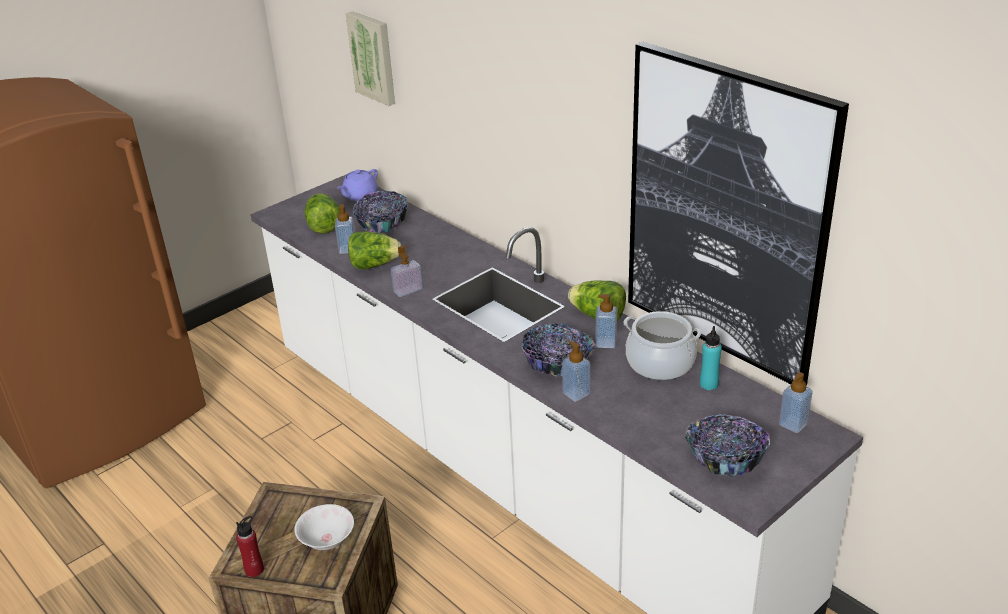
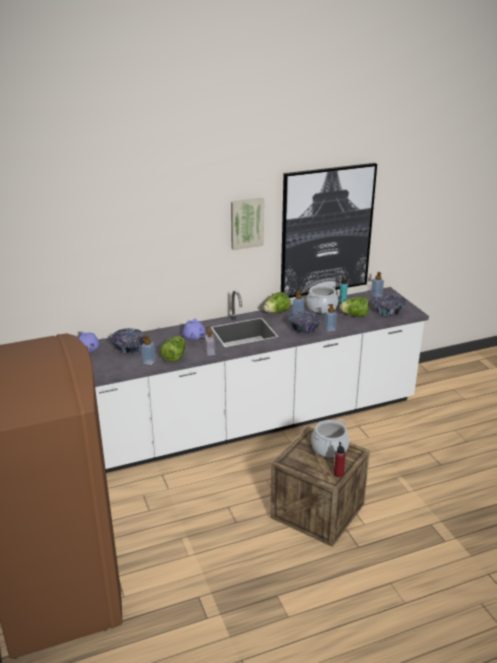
camera: 70 degrees left, 5 degrees down
white bowl [294,504,354,550] -> cooking pot [311,419,349,458]
lettuce [305,193,340,234] -> lettuce moved to [340,297,369,317]
picture [346,11,395,106] -> picture moved to [231,198,264,250]
none -> purple teapot [183,319,205,340]

